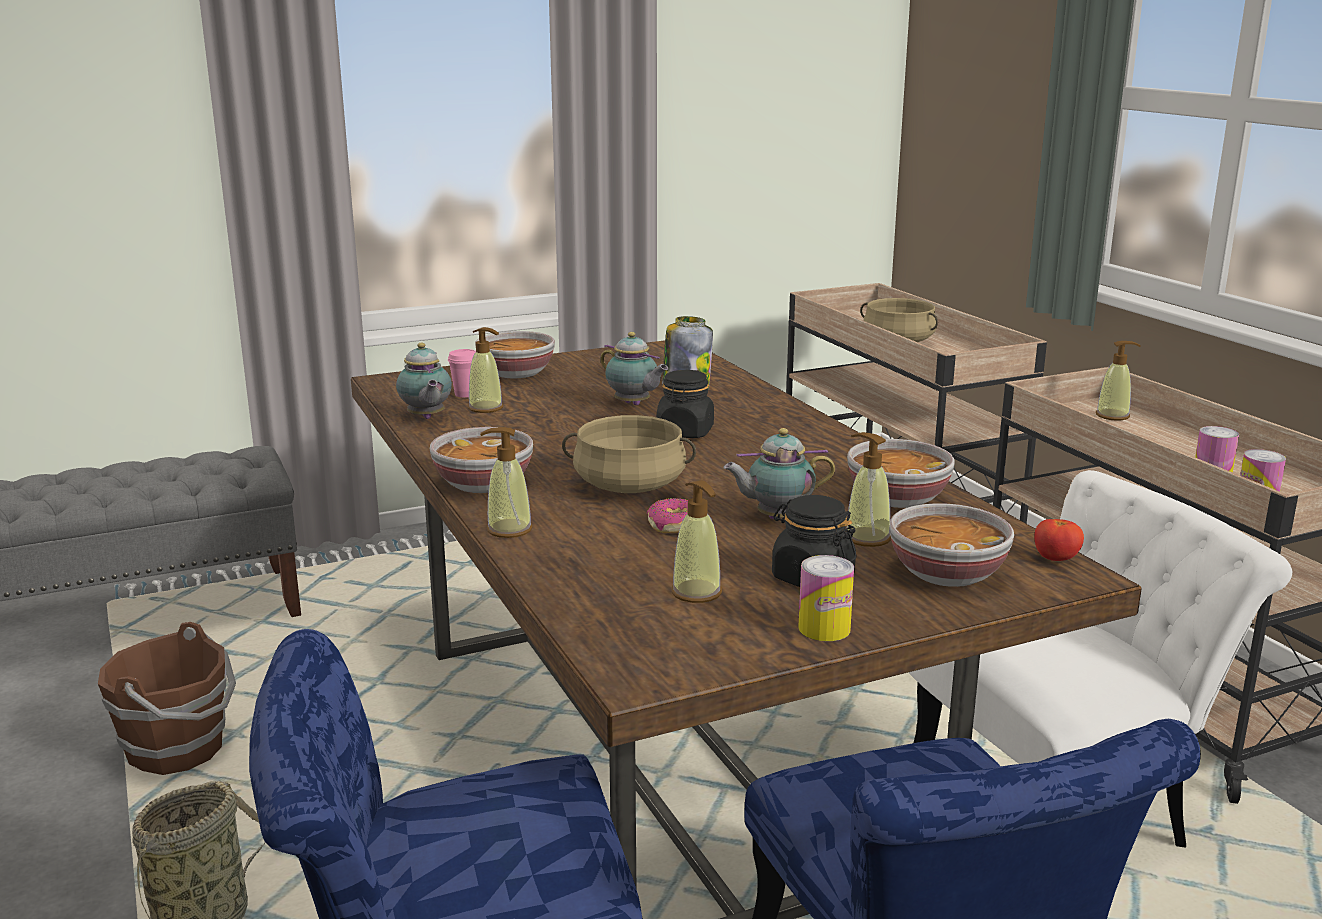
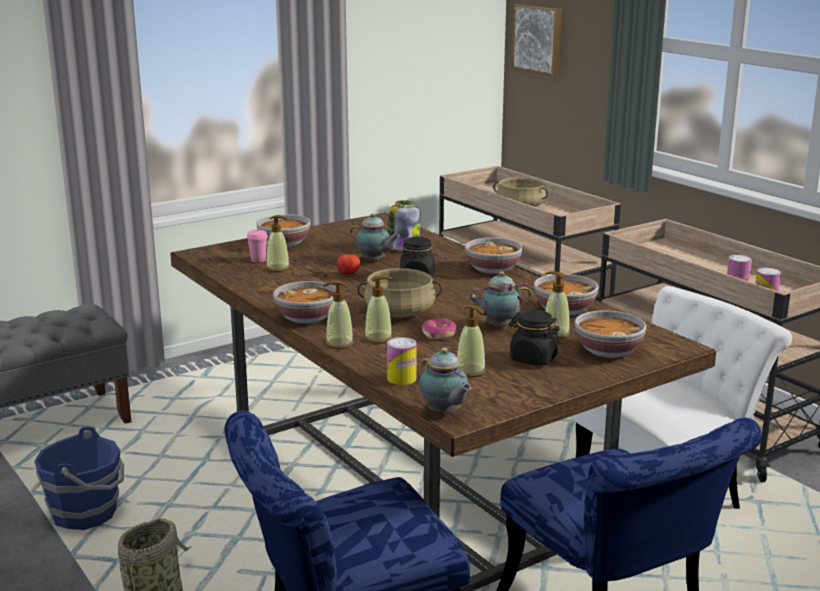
camera: 10 degrees left, 0 degrees up
brown bucket [98,622,236,775] -> blue bucket [34,426,124,530]
teapot [396,343,452,419] -> teapot moved to [419,348,471,415]
can [798,555,854,641] -> can moved to [387,337,416,385]
tomato [1034,519,1084,561] -> tomato moved to [337,254,360,275]
soap dispenser [1096,341,1141,421] -> soap dispenser moved to [364,276,393,344]
none -> bowl [465,238,523,274]
none -> picture [511,3,562,76]

